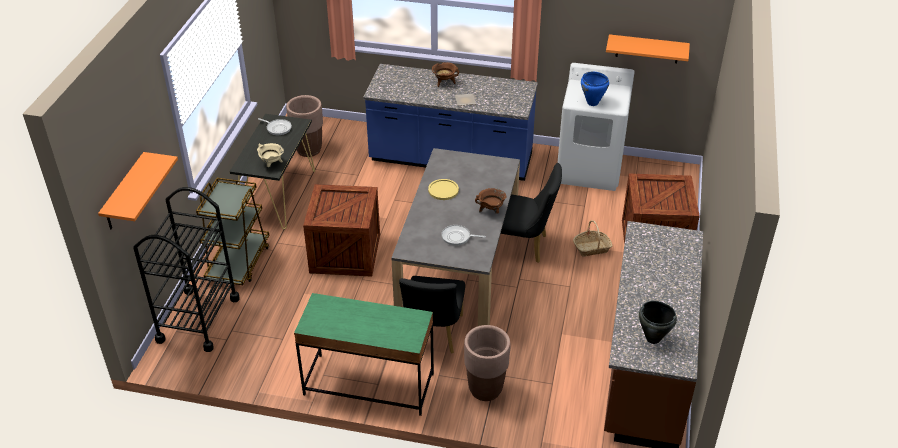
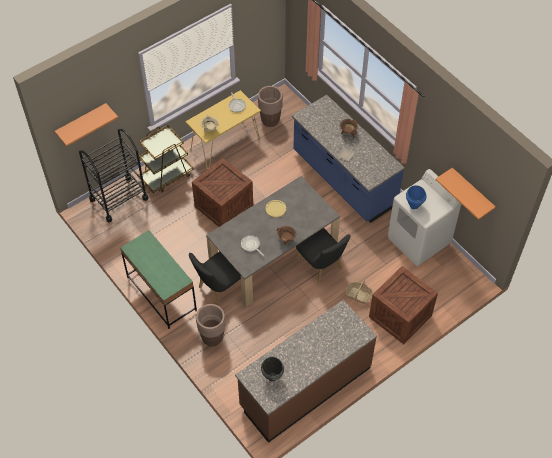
camera: 40 degrees right, 15 degrees up
black console table [230,114,315,229] -> yellow console table [186,90,261,169]

